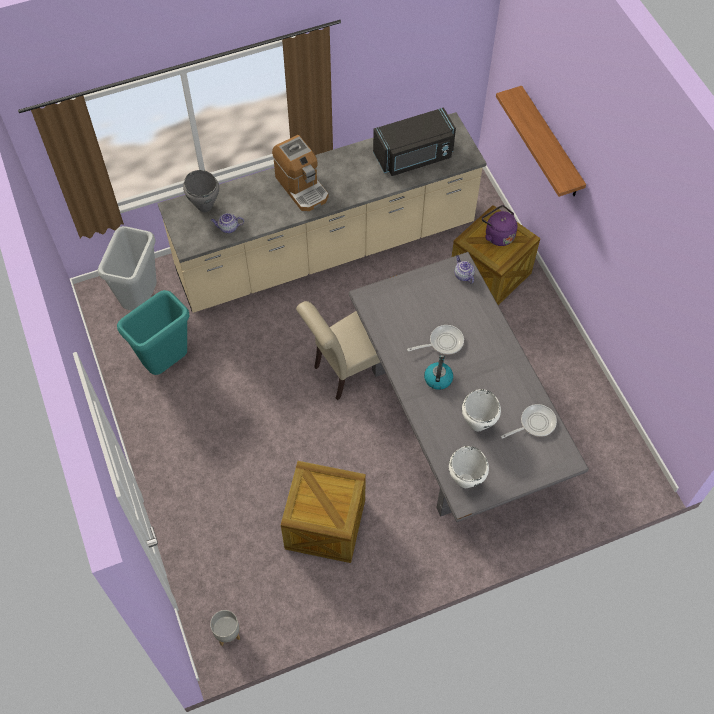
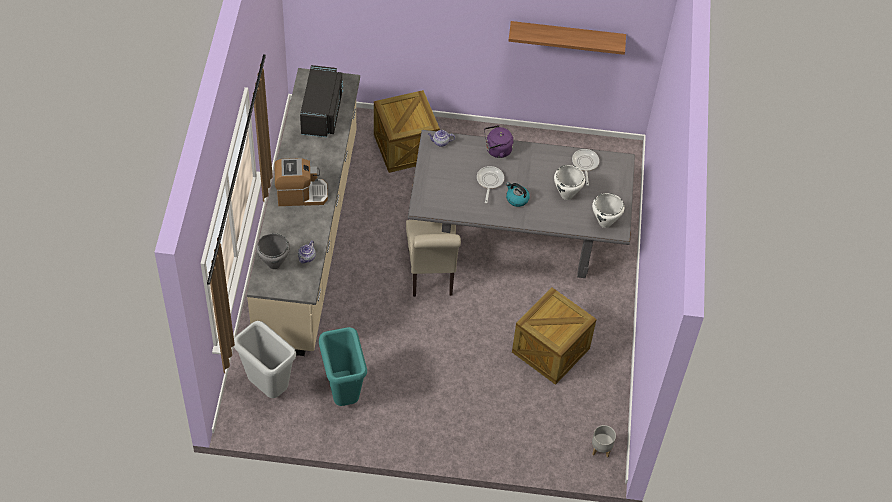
camera: 65 degrees left, 5 degrees down
purple kettle [482,205,517,246] -> purple kettle moved to [484,125,514,158]
shelf [496,86,586,197] -> shelf moved to [508,21,626,55]

